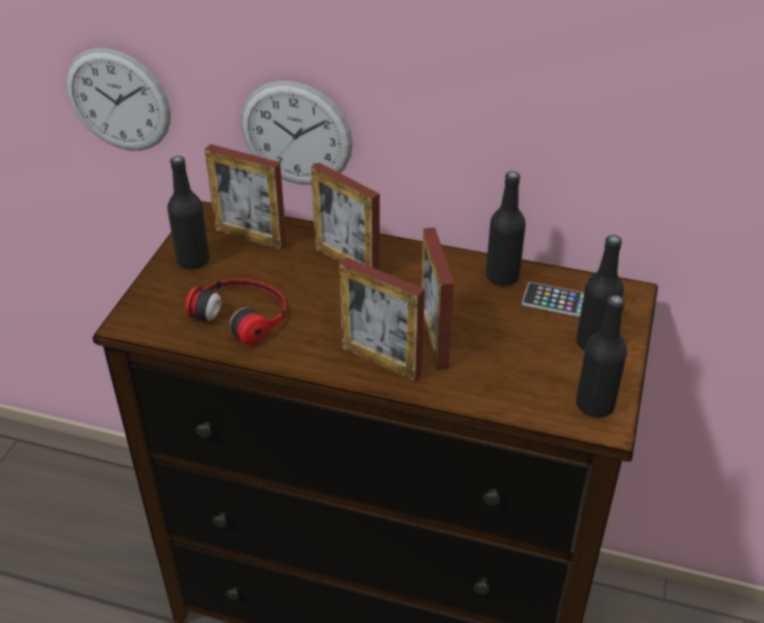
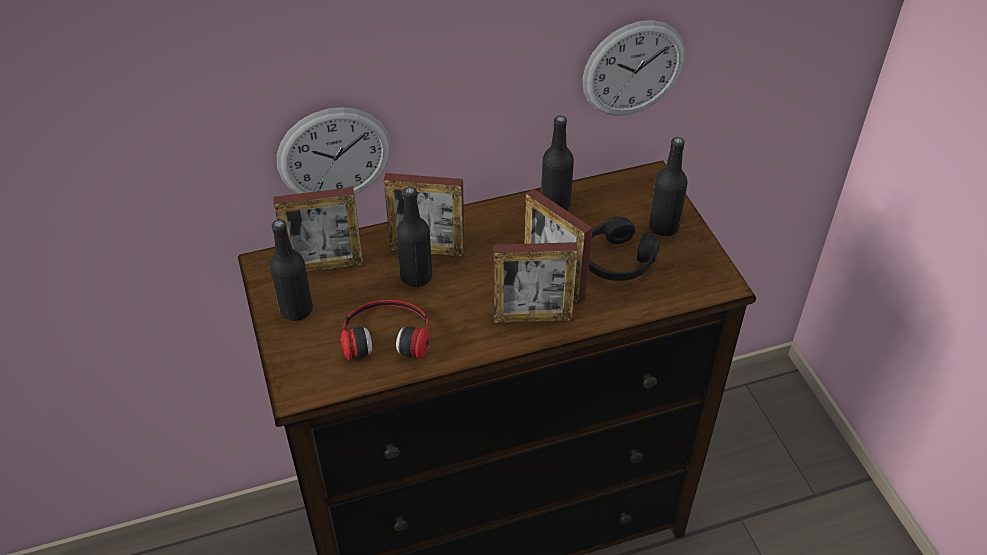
camera: 35 degrees left, 5 degrees up
wall clock [66,48,171,151] -> wall clock moved to [582,20,685,116]
phone [522,282,584,317] -> none
black bottle [576,295,627,418] -> black bottle moved to [396,187,432,287]
none -> black headphones [588,216,660,281]

